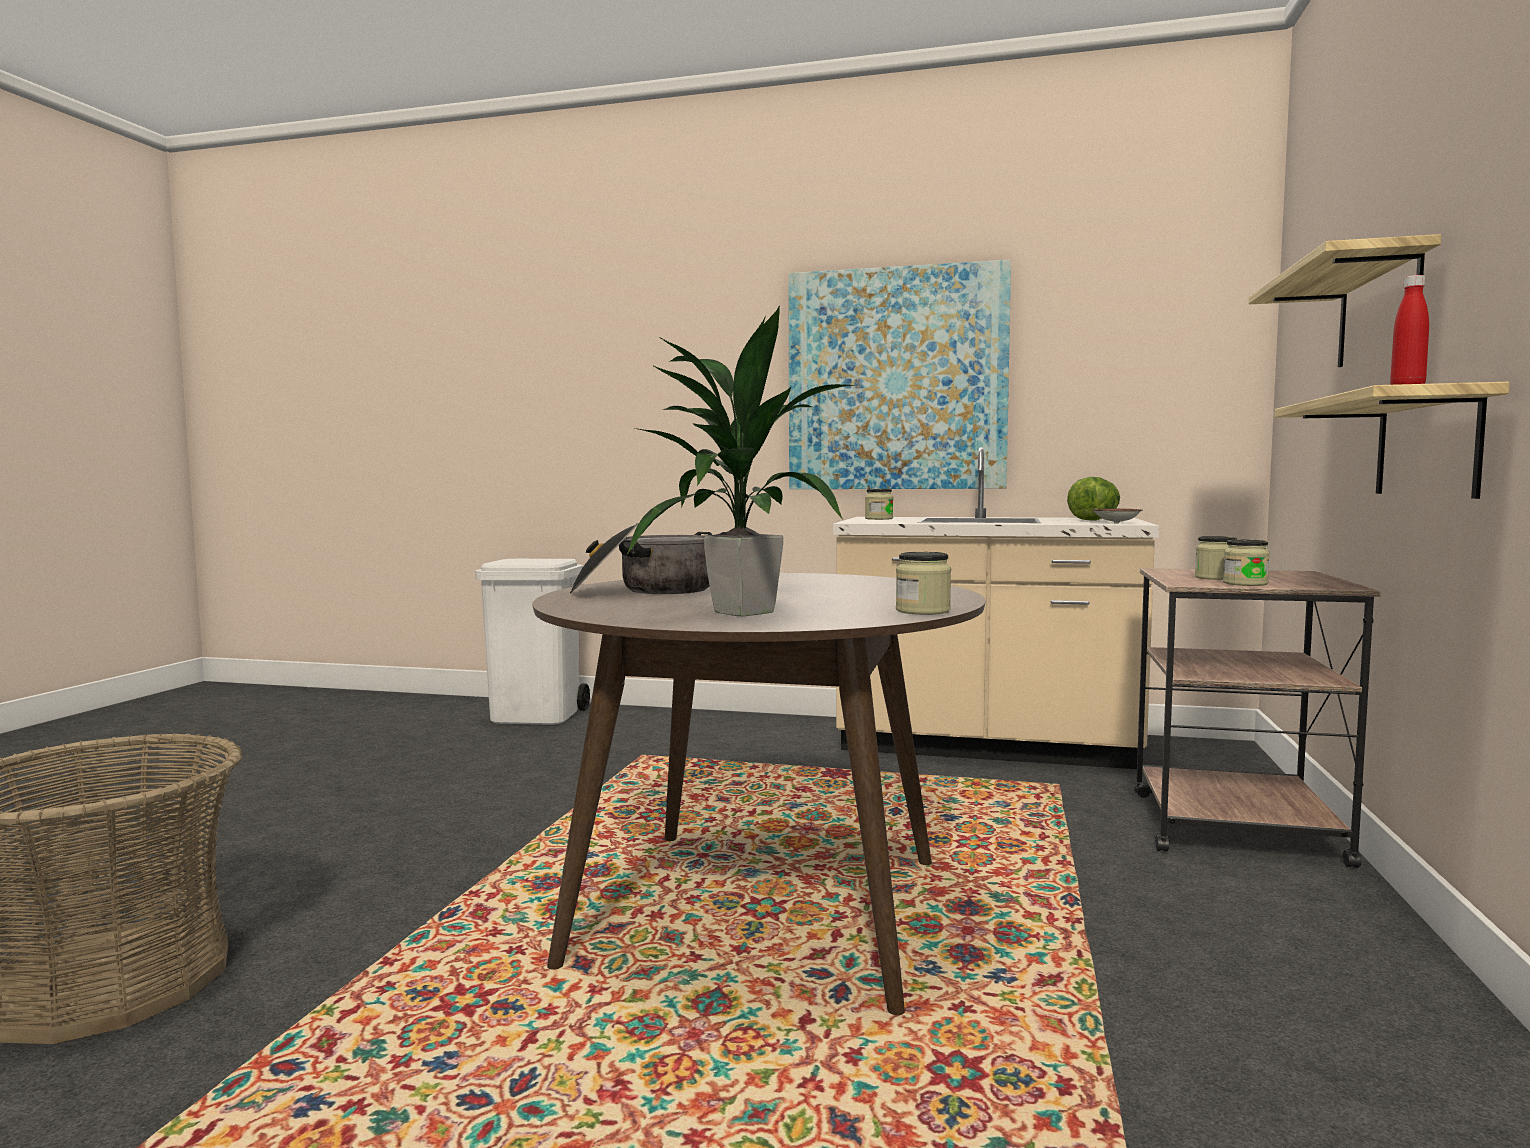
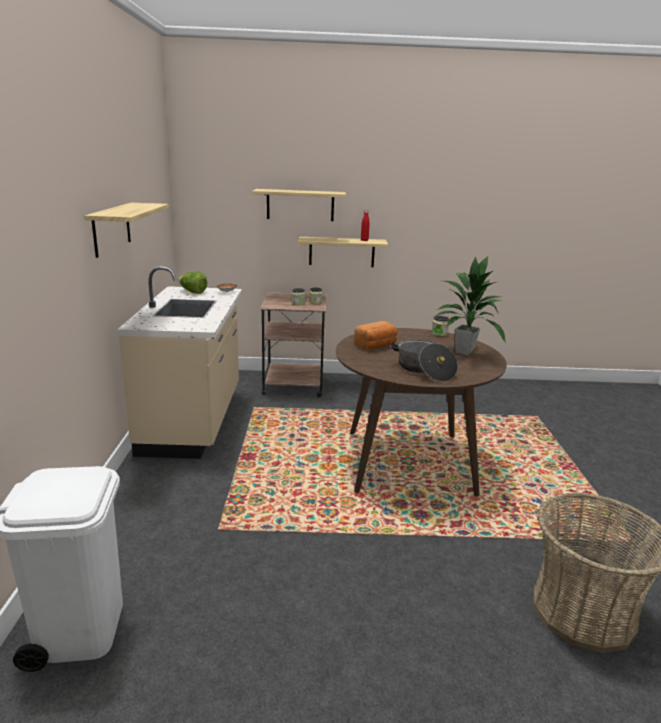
camera: 105 degrees left, 15 degrees up
picture [788,260,1011,489] -> shelf [84,203,169,258]
jar [865,489,893,520] -> none
none -> bread [354,321,397,349]

